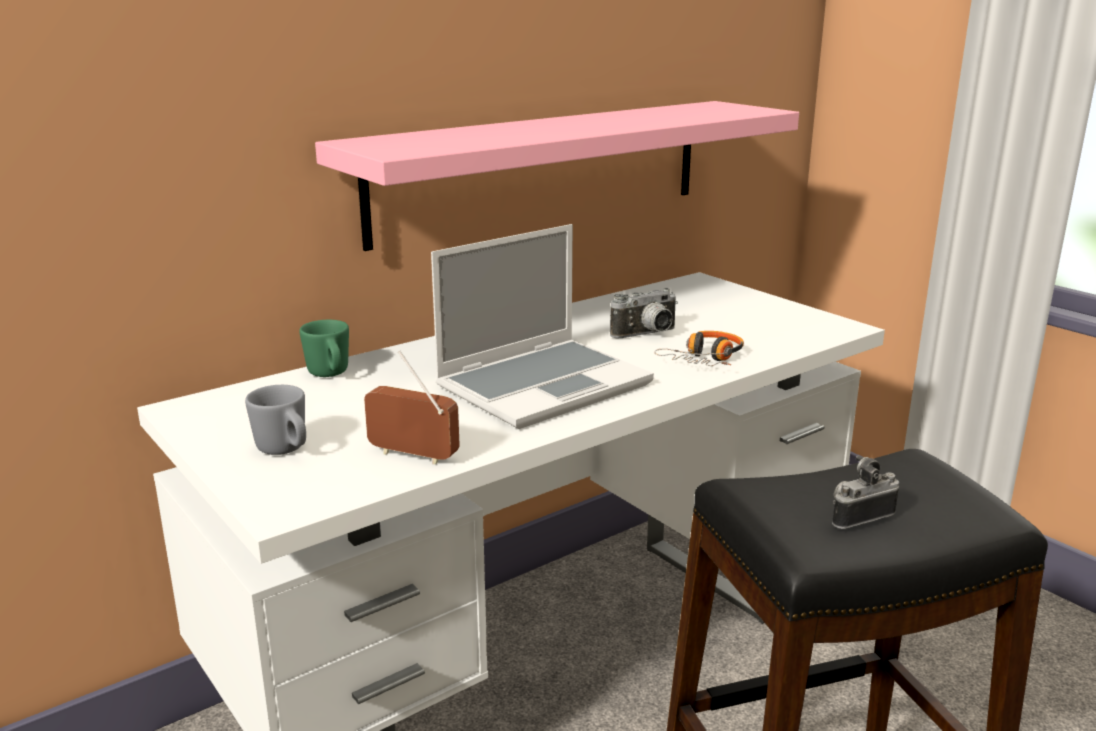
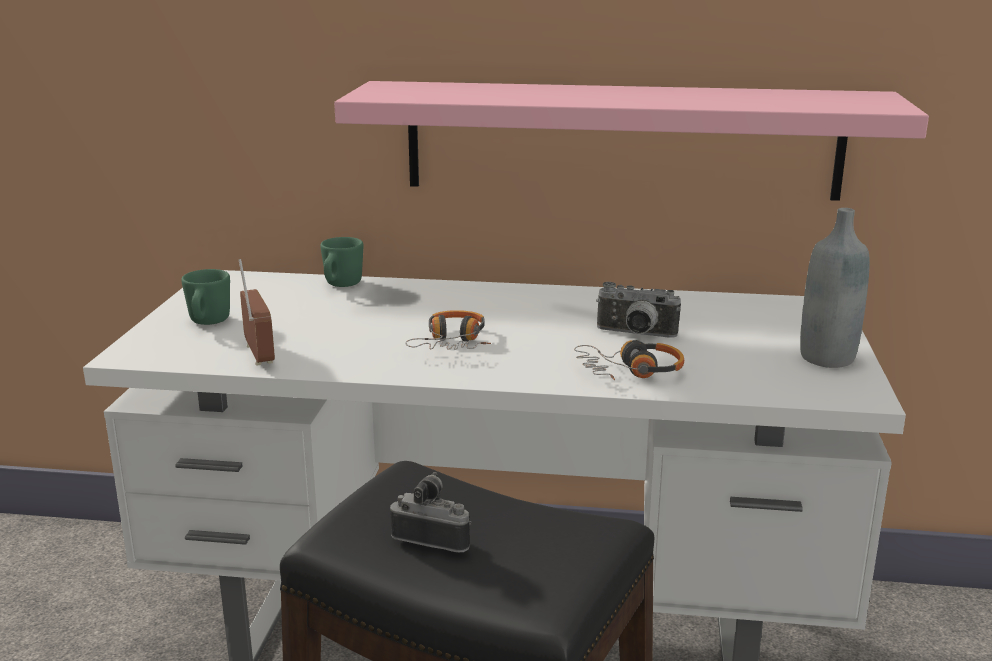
camera: 45 degrees right, 0 degrees up
grey mug [245,385,306,455] -> green mug [181,269,230,325]
laptop [431,224,654,429] -> headphones [405,310,491,350]
none -> grey bottle [800,208,870,368]

